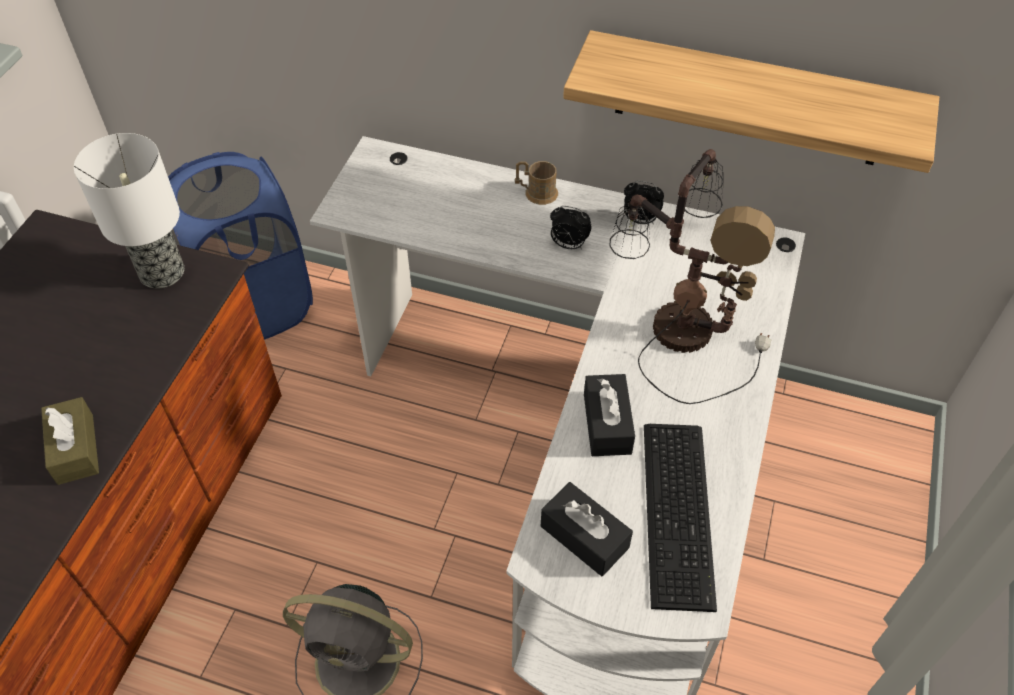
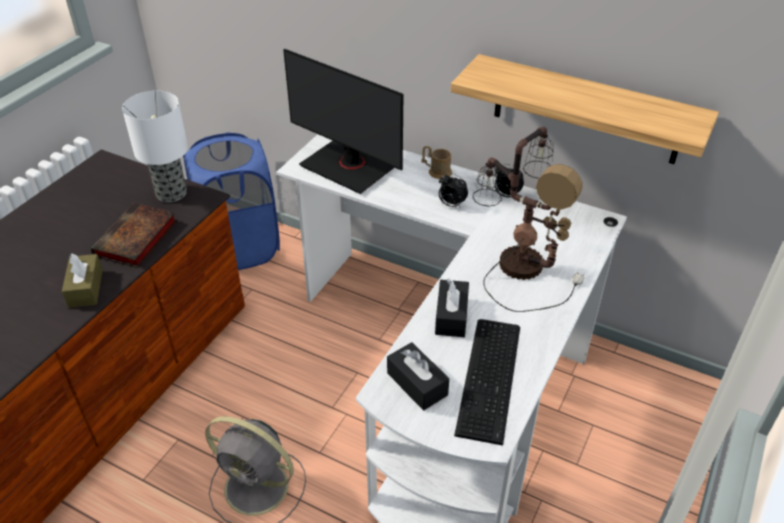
camera: 10 degrees right, 10 degrees down
none -> book [91,203,177,268]
none -> monitor [283,49,403,194]

